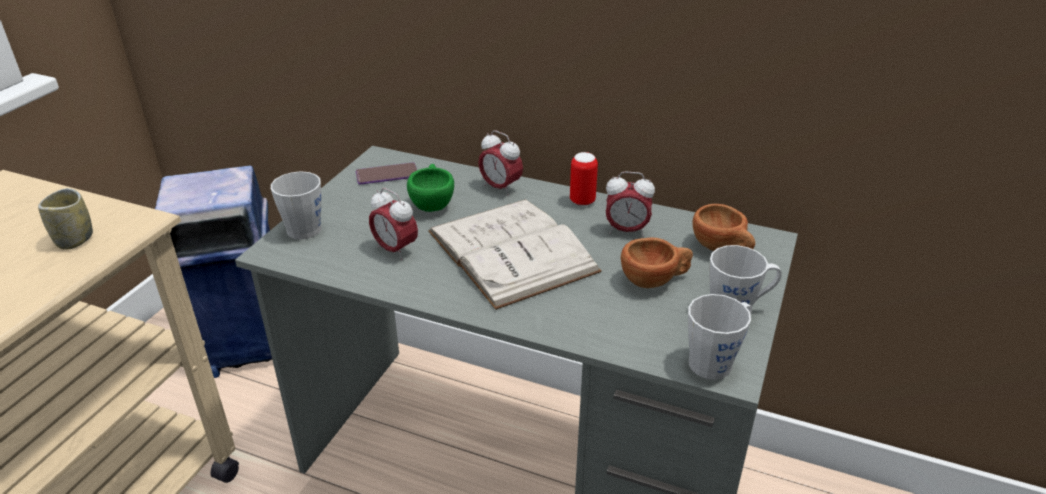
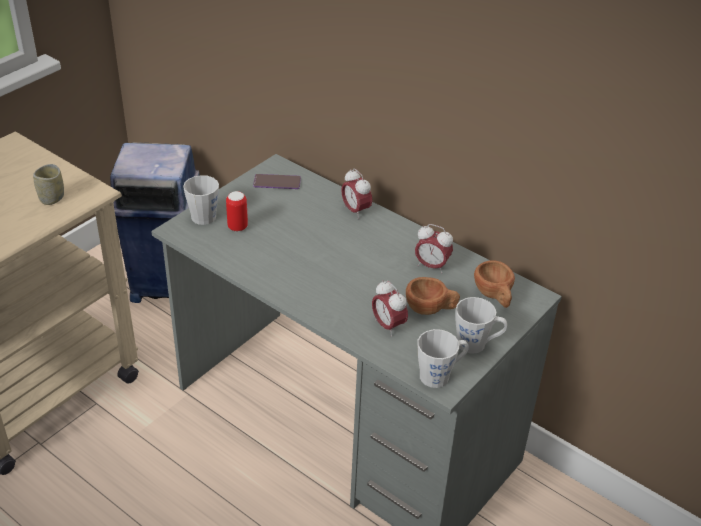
camera: 15 degrees right, 5 degrees up
alarm clock [369,188,418,260] -> alarm clock moved to [372,280,408,337]
green cup [407,164,454,212] -> none
white book [428,200,602,310] -> none
can [570,152,598,206] -> can moved to [226,191,248,231]

